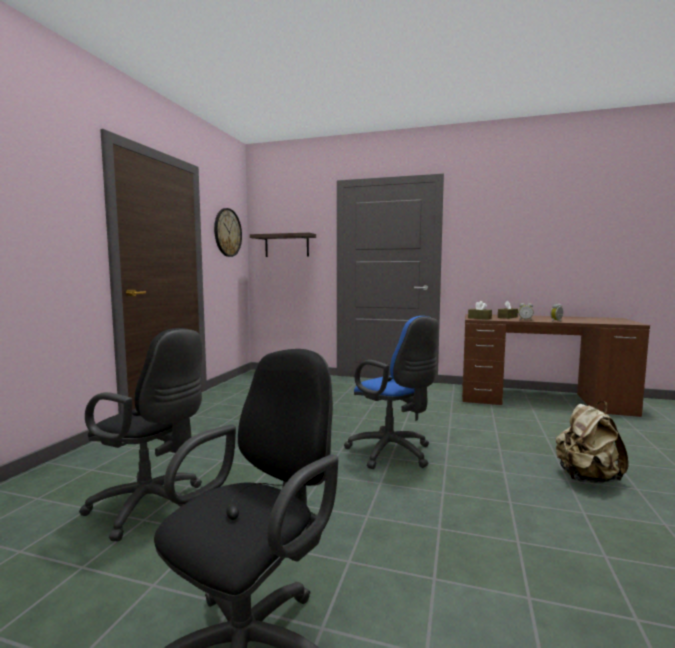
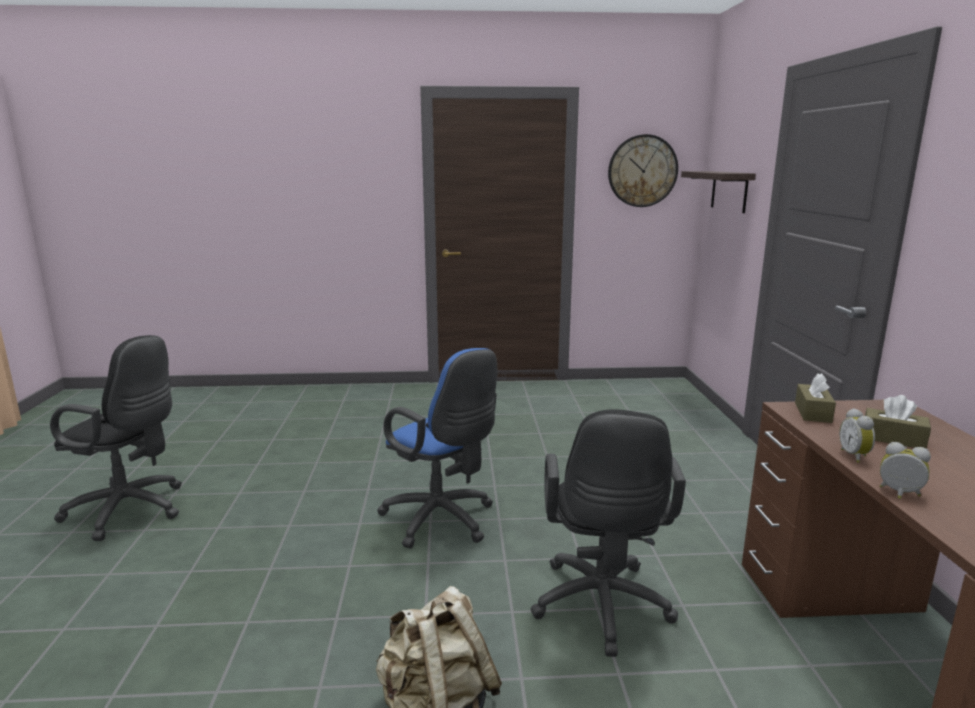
camera: 70 degrees right, 10 degrees up
black office chair [79,328,203,541] -> black office chair moved to [531,409,686,657]
blue office chair [344,316,439,469] -> blue office chair turned 75 degrees counterclockwise [377,348,497,549]

